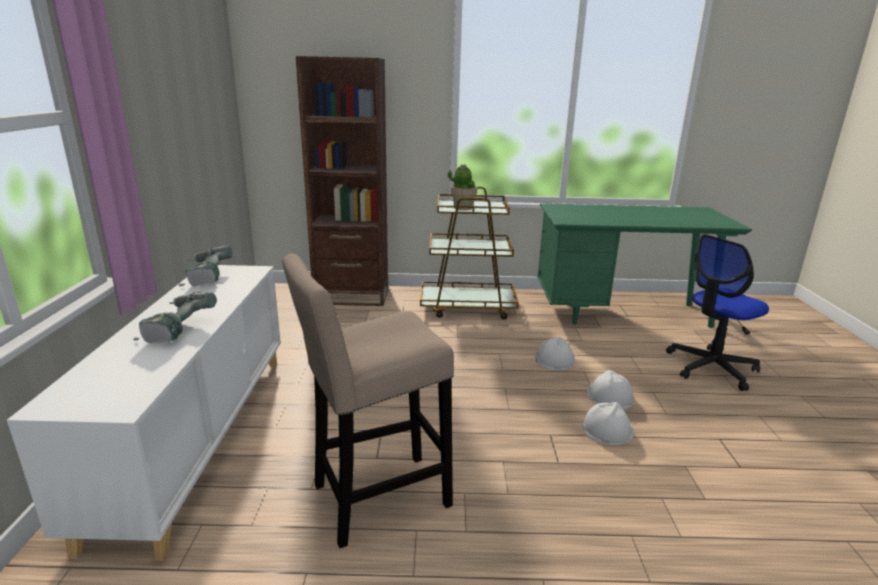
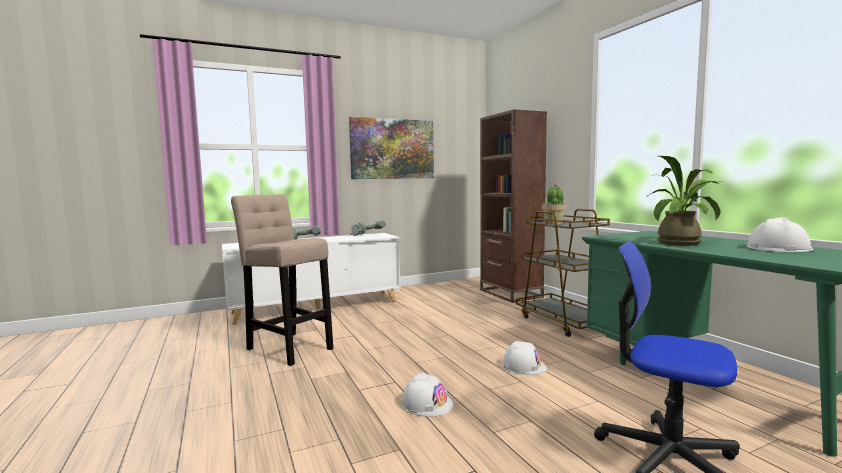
camera: 65 degrees right, 15 degrees down
white hard hat [587,370,633,410] -> white hard hat moved to [747,217,813,252]
none -> picture [349,117,434,179]
none -> potted plant [646,156,721,246]

